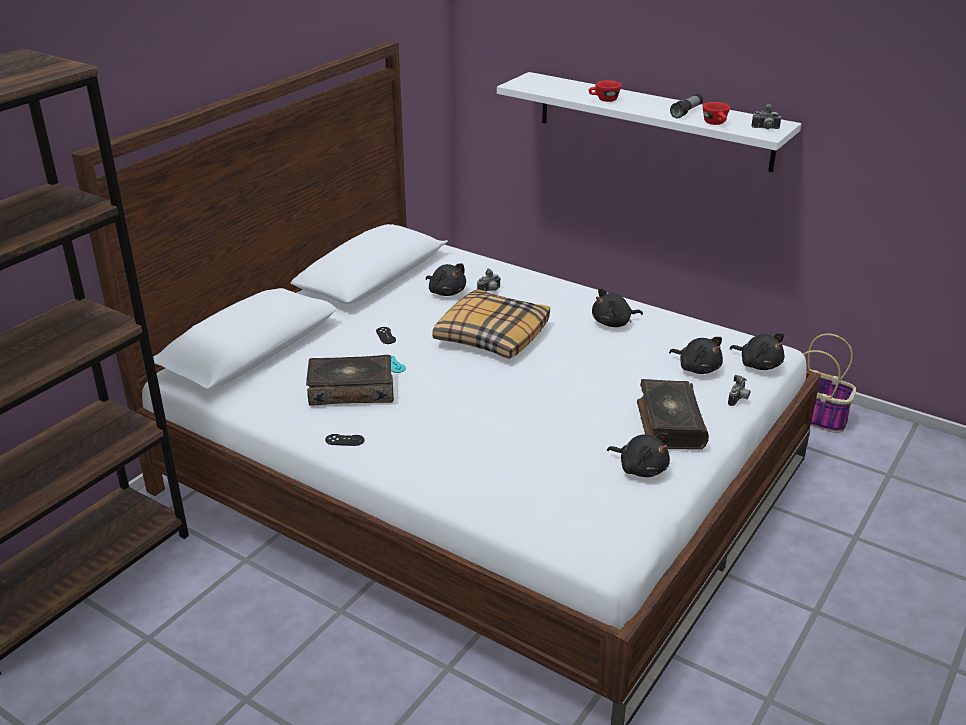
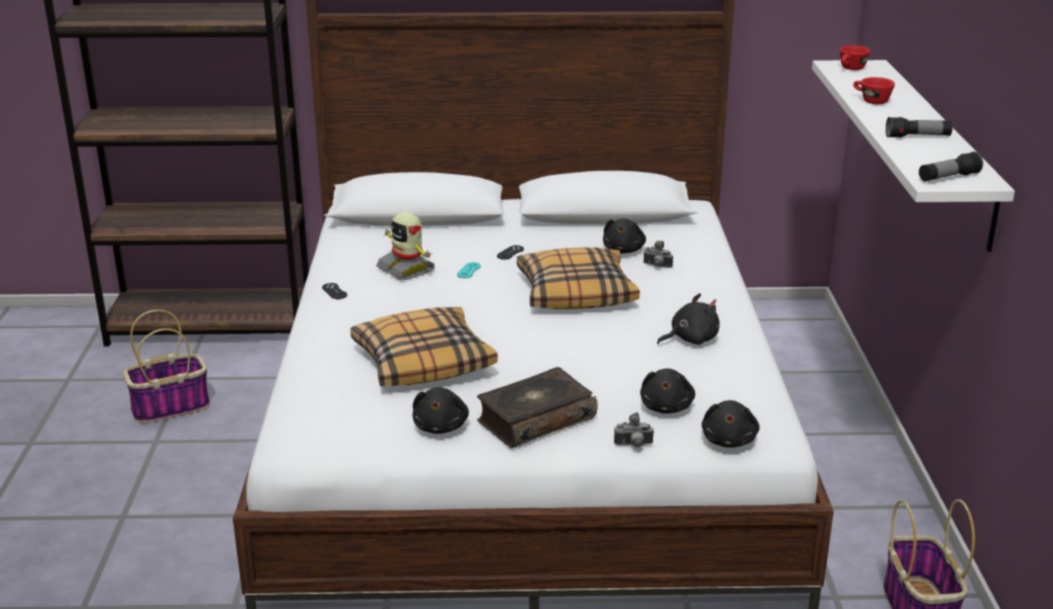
camera: 55 degrees right, 5 degrees down
book [306,355,394,405] -> toy robot [376,211,435,280]
black plush toy [592,288,643,327] -> black plush toy turned 120 degrees clockwise [657,293,720,345]
red cup [703,102,730,125] -> red cup moved to [840,45,871,70]
camera [751,104,781,129] -> flashlight [919,151,983,182]
none -> basket [123,310,210,423]
none -> pillow [350,307,498,386]

